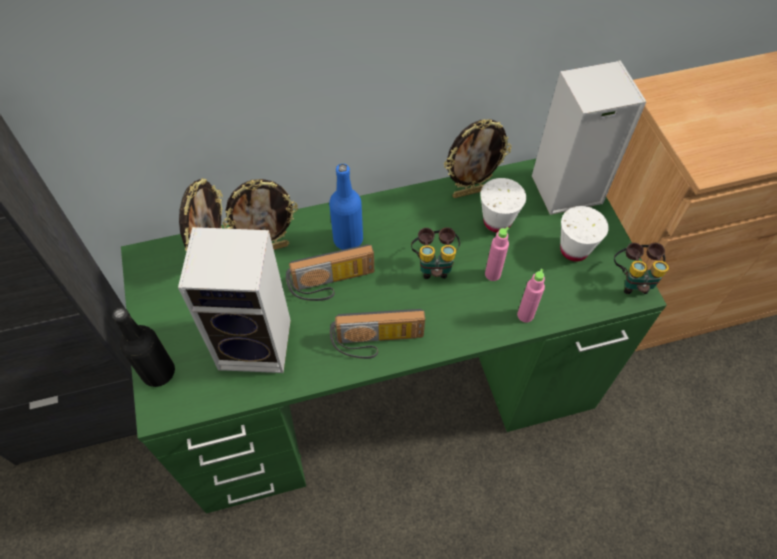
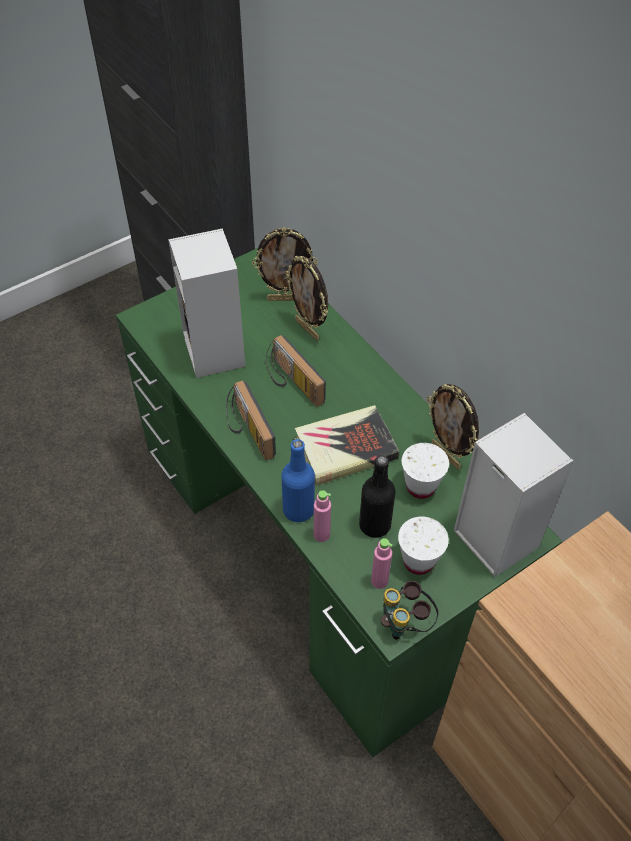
camera: 70 degrees right, 5 degrees down
black bottle [112,307,175,387] -> black bottle moved to [359,455,396,538]
blue bottle [329,164,363,250] -> blue bottle moved to [281,439,315,522]
binoculars [411,227,460,279] -> book [294,405,399,486]
pink bottle [485,227,509,281] -> pink bottle moved to [371,538,392,589]

